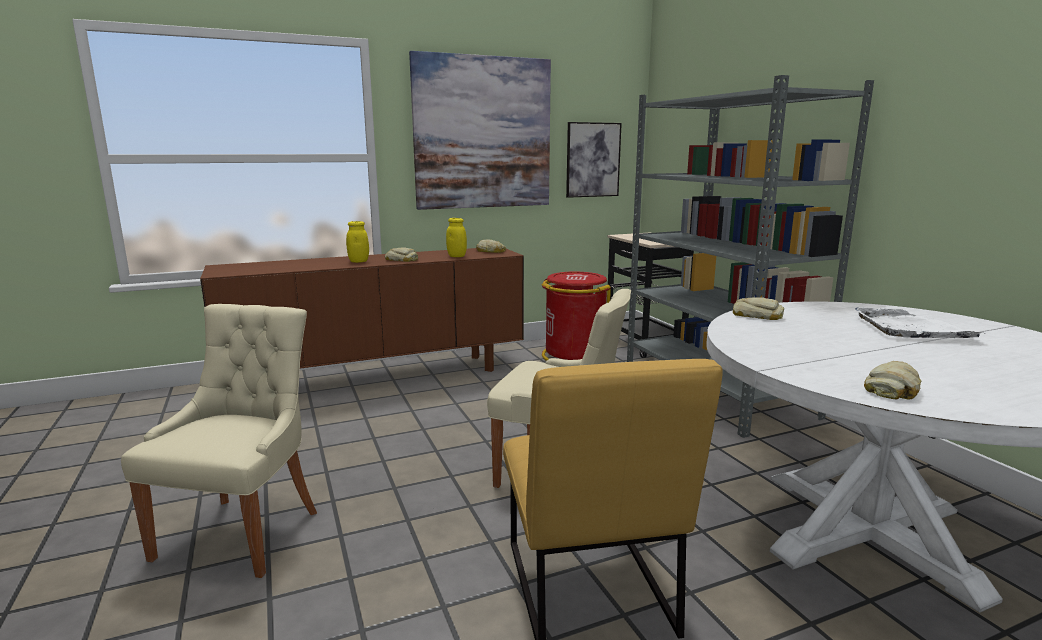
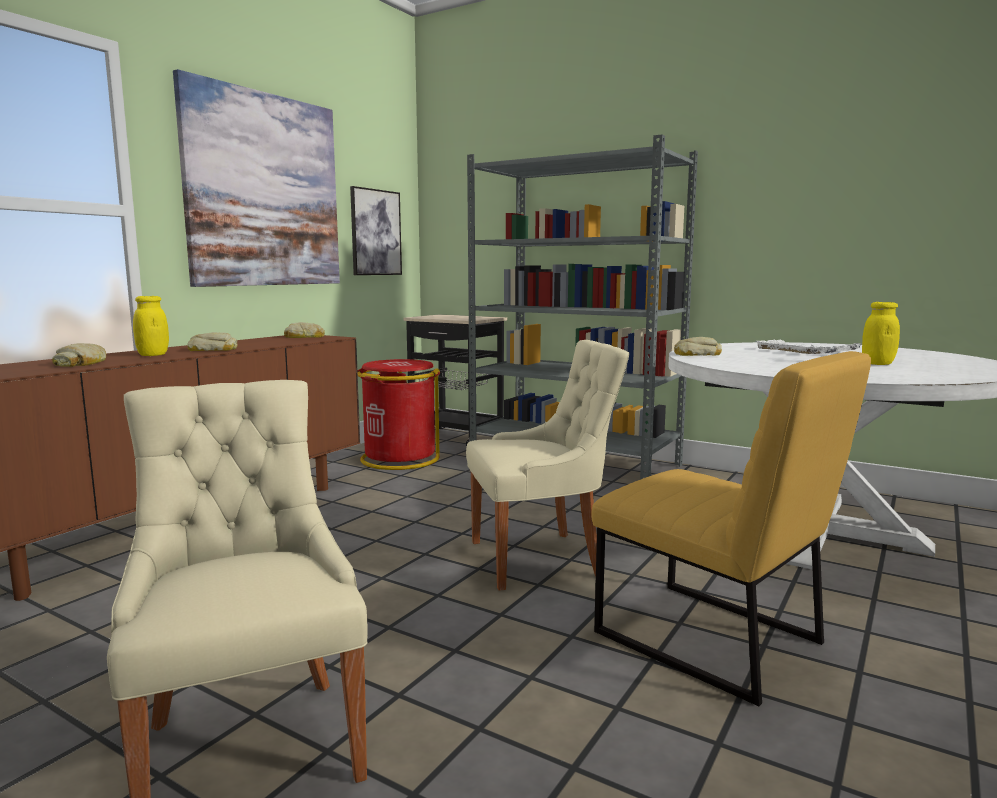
camera: 35 degrees left, 5 degrees down
yellow jar [446,218,467,257] -> yellow jar moved to [862,302,900,365]
bread [864,361,921,400] -> bread moved to [52,343,106,367]

